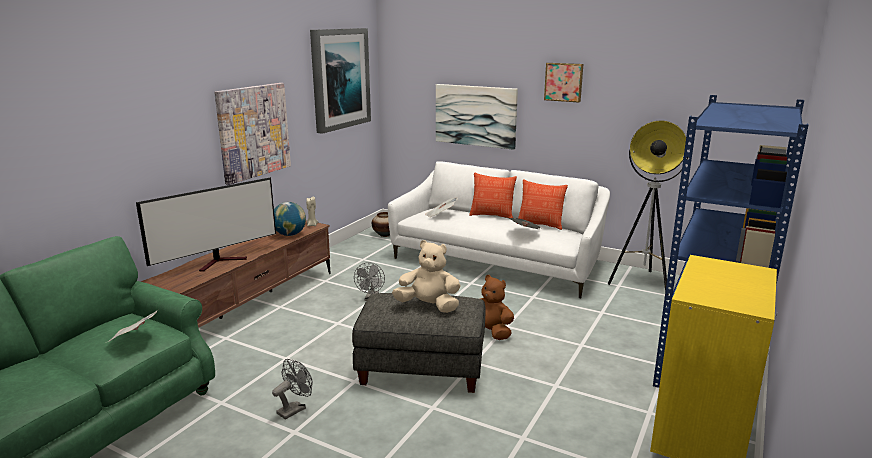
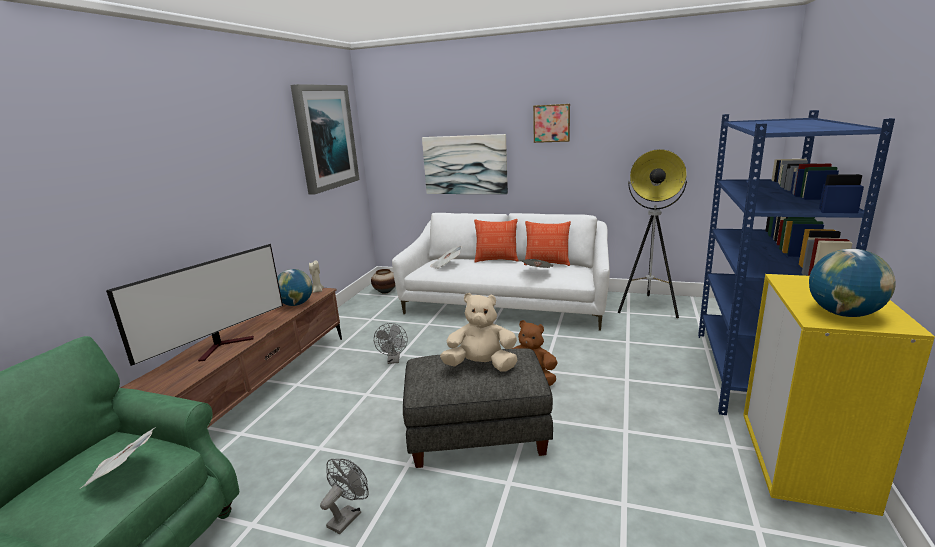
camera: 10 degrees left, 0 degrees up
picture [214,83,291,185] -> none
none -> globe [809,249,896,317]

